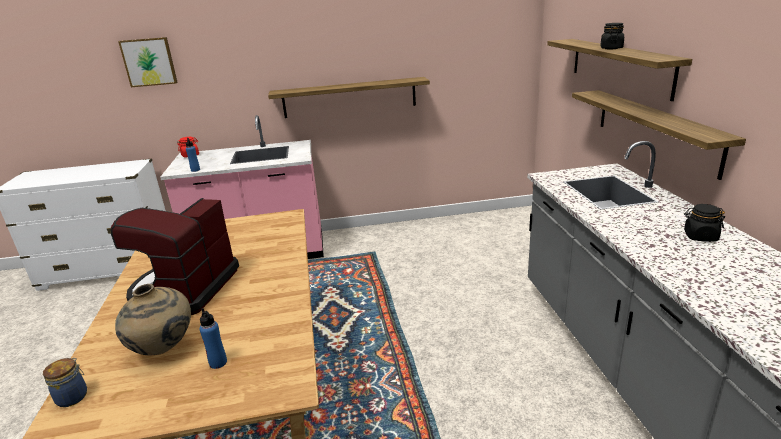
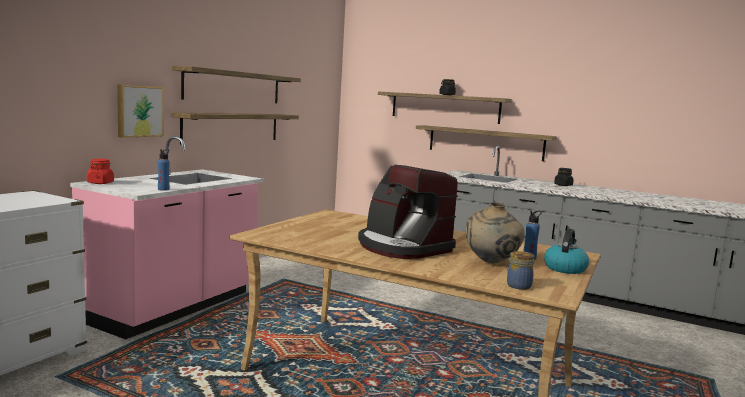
camera: 55 degrees left, 15 degrees down
picture [118,37,178,87] -> picture moved to [117,84,164,138]
none -> shelf [172,66,301,103]
none -> kettle [544,229,589,274]

